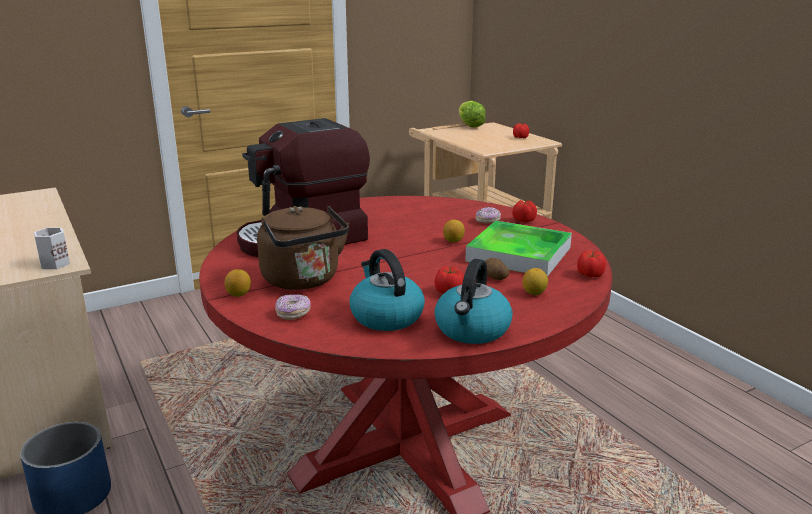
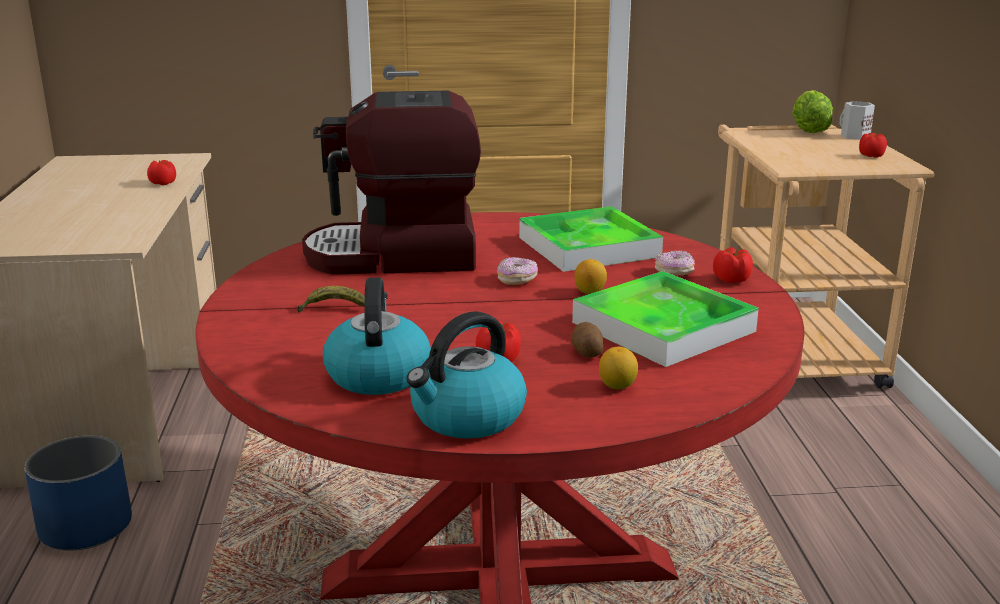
camera: 25 degrees right, 0 degrees up
white mug [34,228,70,269] -> white mug moved to [840,101,875,140]
lemon [225,269,251,297] -> none
brown kettle [257,206,349,290] -> banana [297,286,365,313]
donut [275,294,311,320] -> donut moved to [497,257,538,285]
tomato [577,250,606,277] -> tomato moved to [147,160,176,185]
none -> tray [519,206,663,272]

